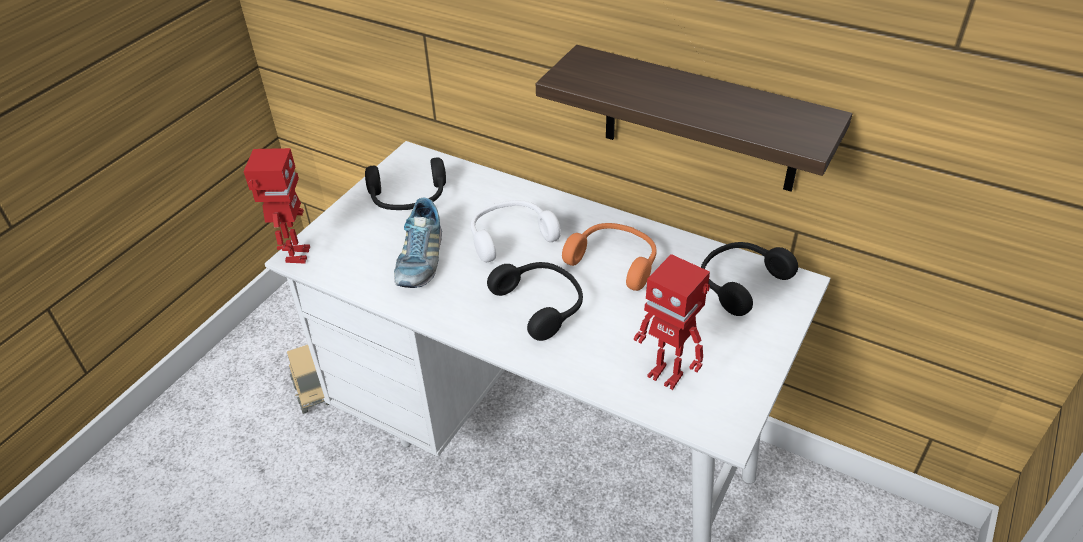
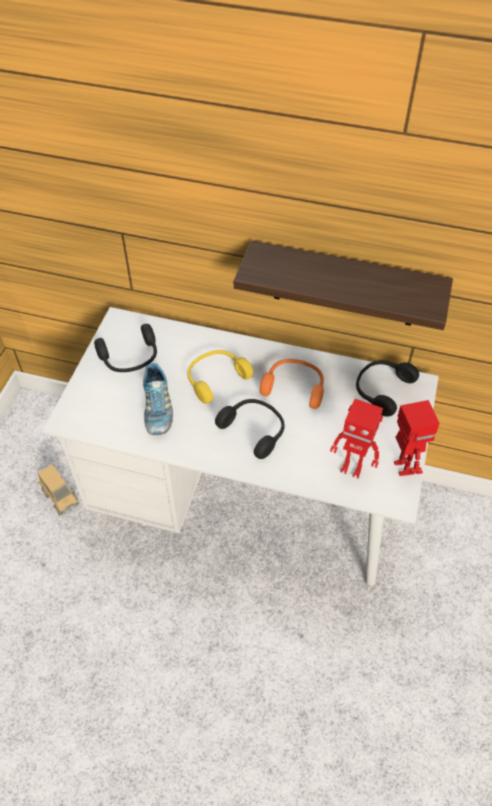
camera: 15 degrees left, 10 degrees up
toy robot [244,148,310,264] -> toy robot moved to [394,400,440,476]
white headphones [471,200,561,262] -> yellow headphones [187,350,254,404]

